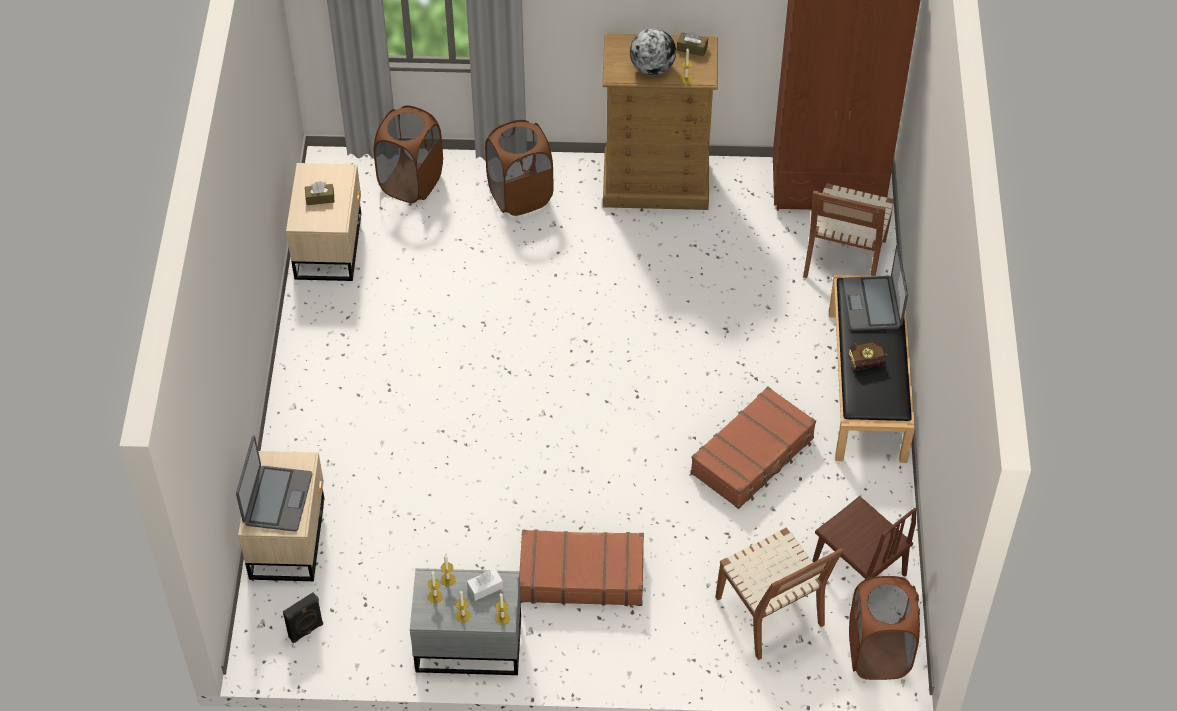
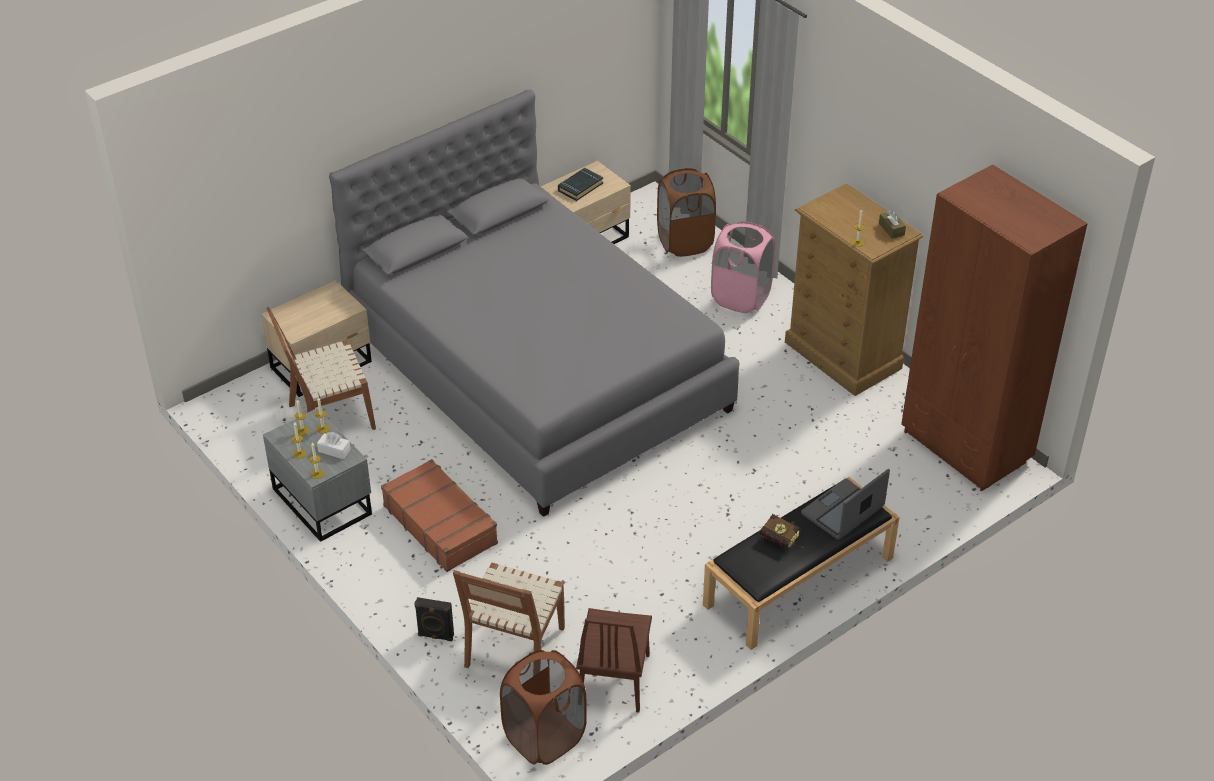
camera: 50 degrees right, 10 degrees down
laptop [236,436,312,532] -> none
black speaker [283,592,323,643] -> black speaker moved to [414,597,454,641]
brown tissue box [305,181,335,205] -> black book [558,168,603,201]
brown laundry basket [485,120,553,216] -> pink laundry basket [711,221,775,313]
globe [630,28,676,75] -> none
brown suitcase [690,386,816,509] -> none
chair [803,183,894,278] -> chair moved to [267,307,376,430]
none -> grey bed [329,90,739,517]

